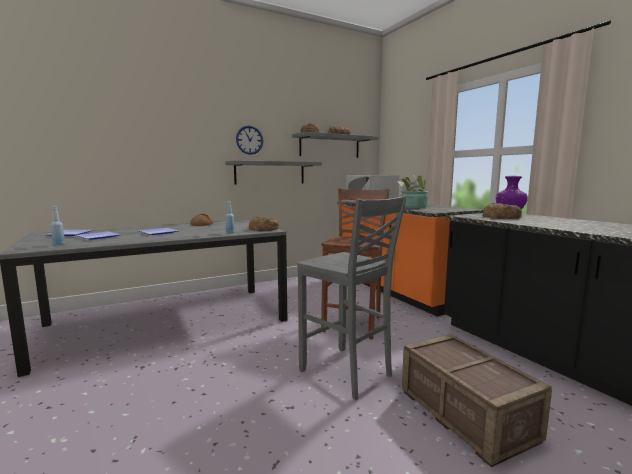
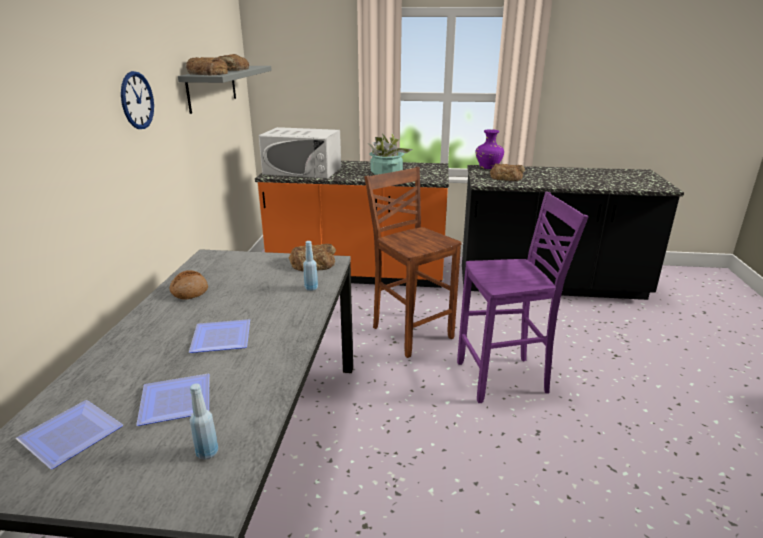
camera: 55 degrees left, 15 degrees up
grey shelf [225,160,322,185] -> none
grey stool [297,195,407,400] -> purple stool [457,192,588,403]
crate [402,334,552,467] -> none

